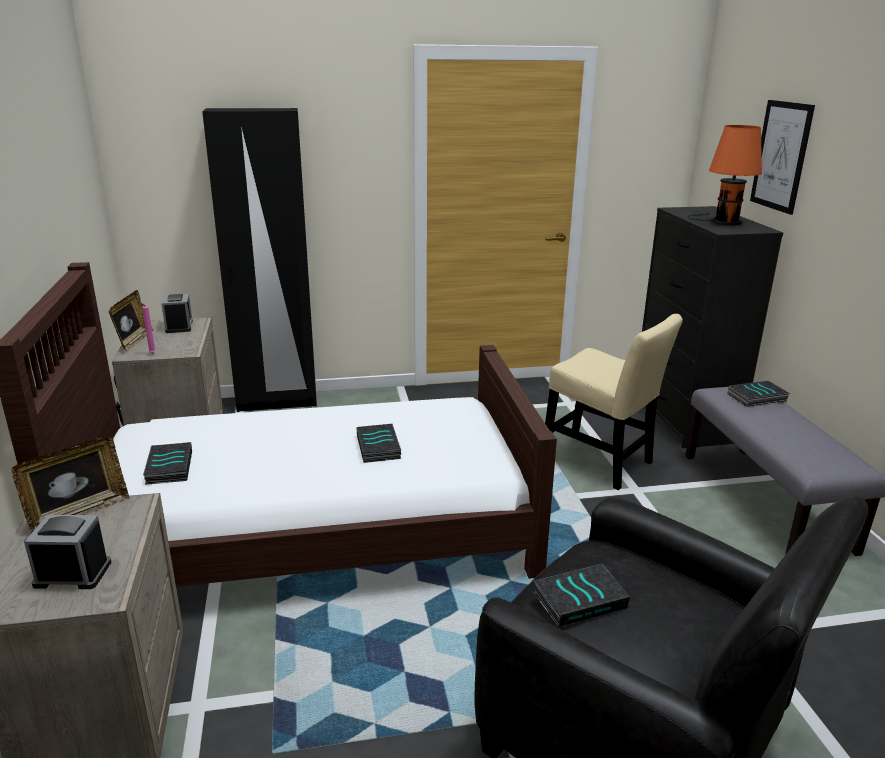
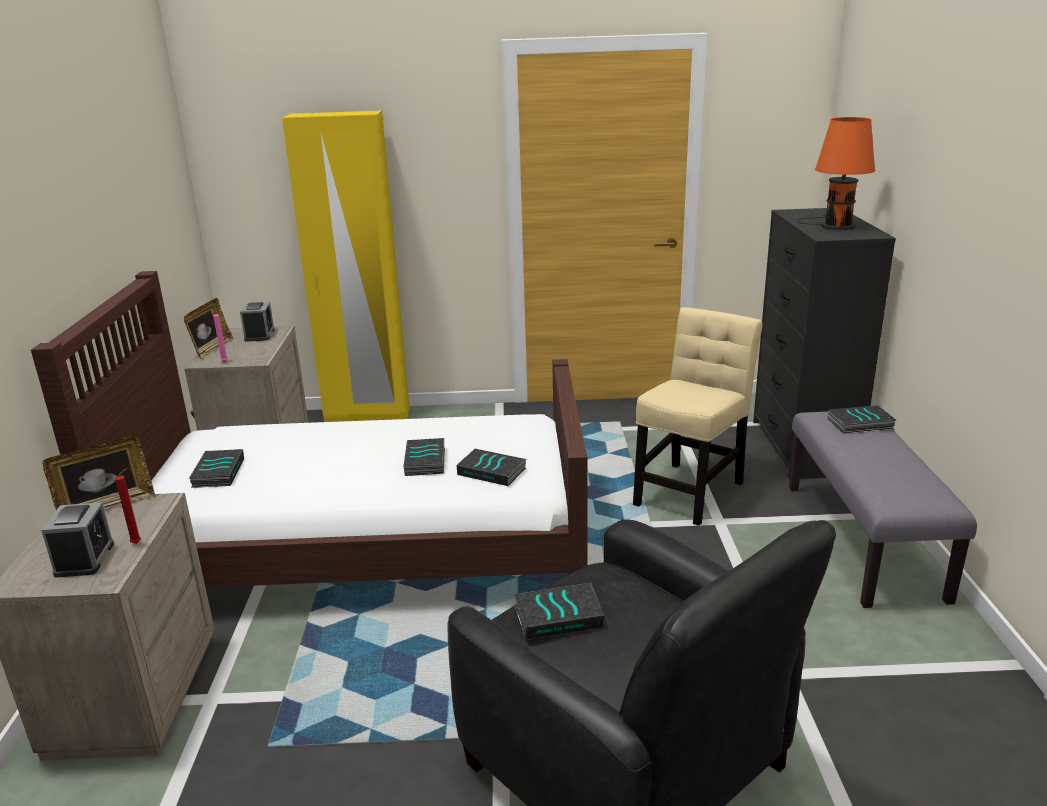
camera: 10 degrees right, 0 degrees up
alarm clock [24,515,112,589] -> alarm clock turned 75 degrees clockwise [41,502,114,578]
black wardrobe [202,108,317,412] -> yellow wardrobe [282,111,410,422]
beige chair [545,314,683,490] -> beige chair turned 105 degrees counterclockwise [633,307,763,526]
picture [750,100,815,215] -> none
none -> red candle [115,468,141,544]
none -> book [456,449,526,486]

